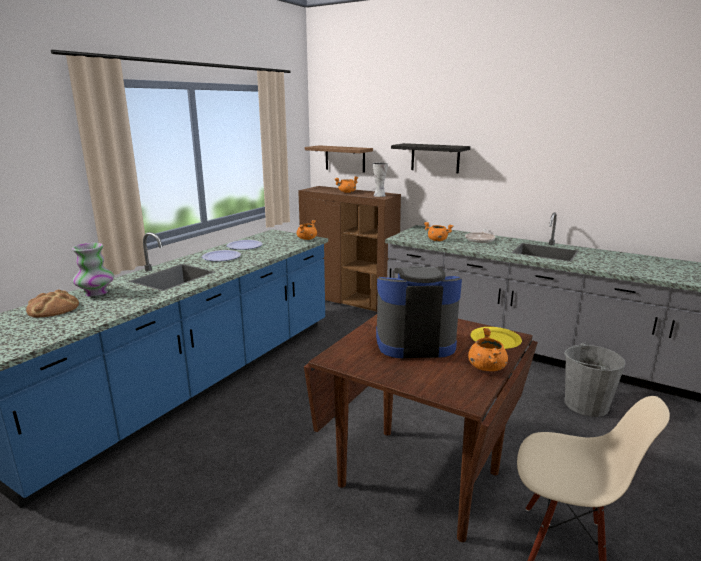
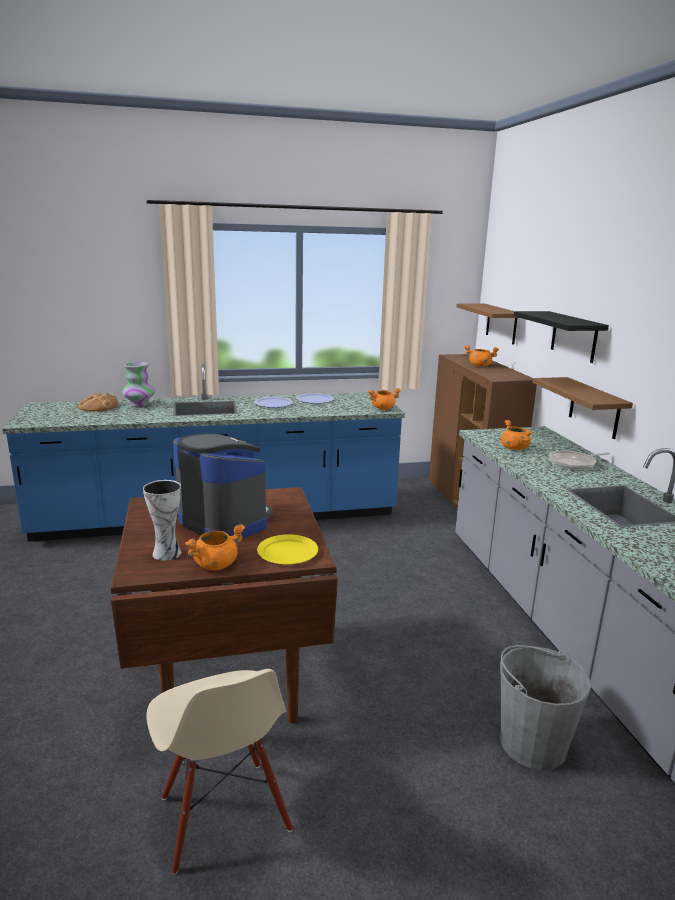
camera: 45 degrees right, 0 degrees up
vase [372,162,388,197] -> vase moved to [143,480,181,561]
none -> brown shelf [532,377,633,439]

